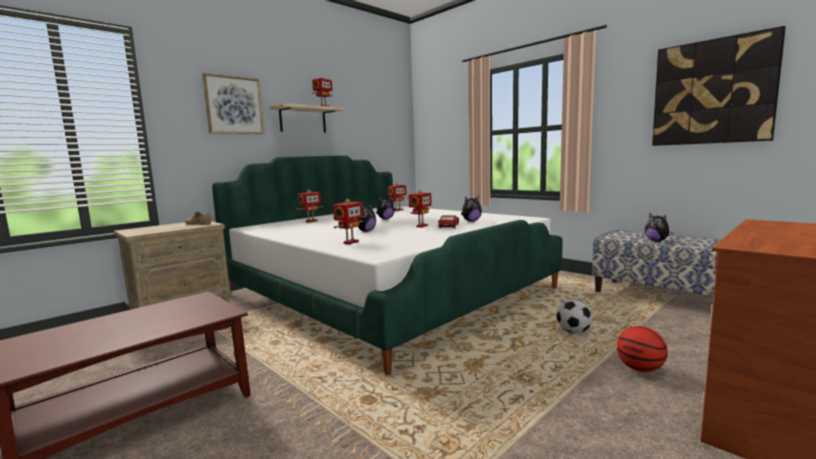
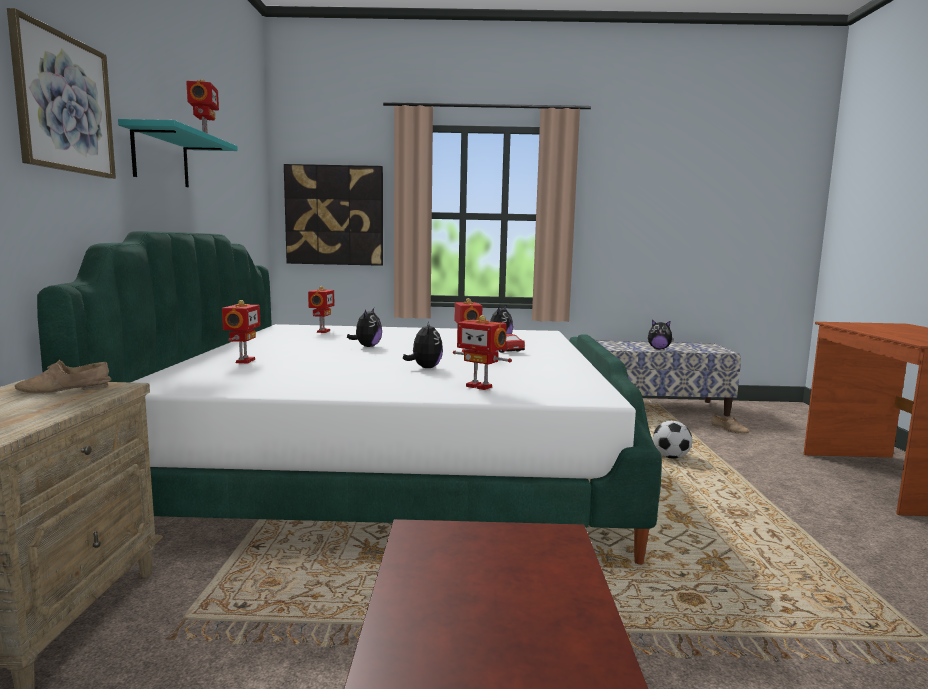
camera: 45 degrees left, 0 degrees up
beige shelf [270,103,345,133] -> turquoise shelf [118,119,238,187]
toy robot [333,199,363,244] -> toy robot turned 135 degrees clockwise [453,315,512,390]
basketball [617,326,668,372] -> none
picture [652,26,786,146] -> picture moved to [284,164,383,266]
none -> beige shoe [710,415,750,434]

